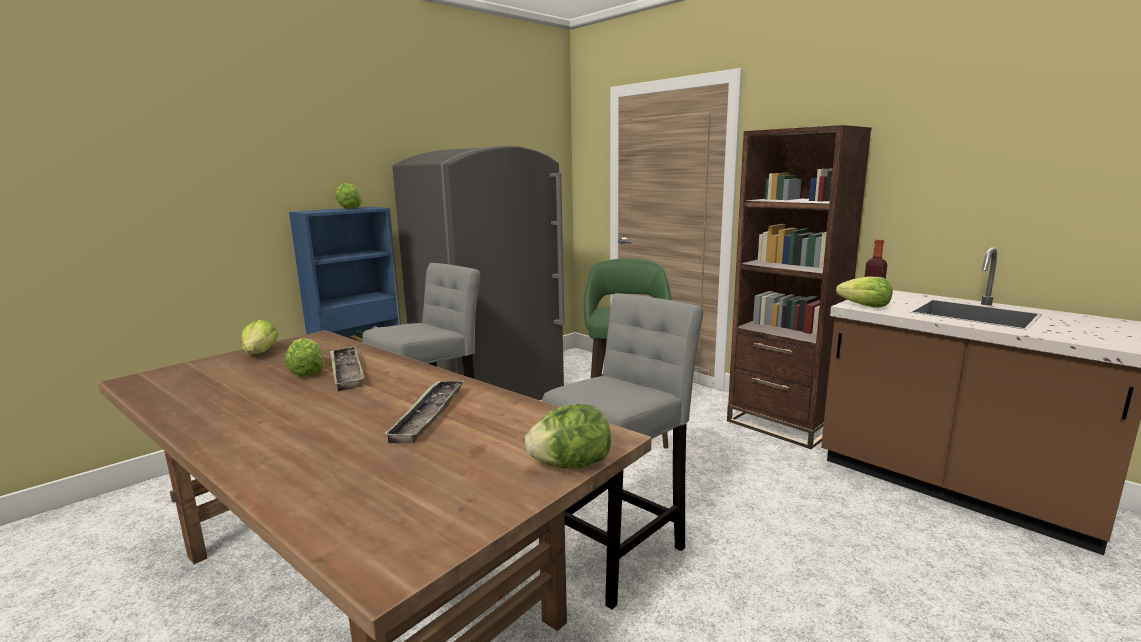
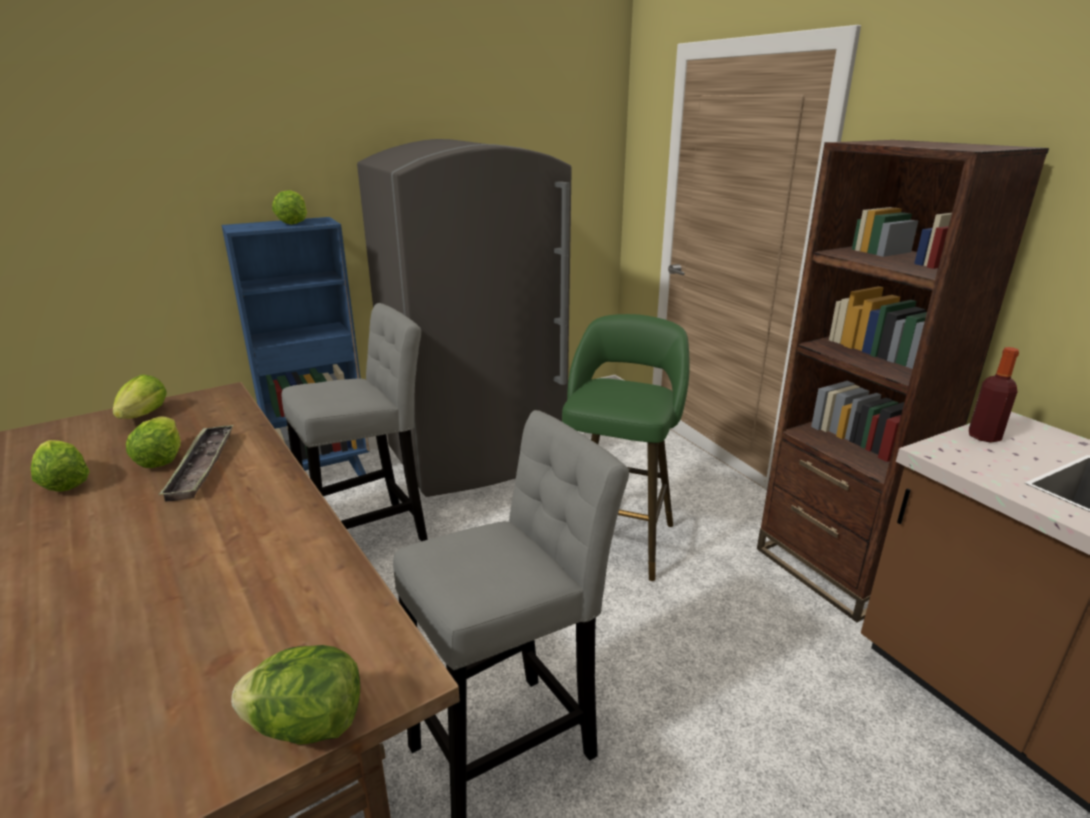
camera: 15 degrees right, 10 degrees up
tray [383,380,465,443] -> none
lettuce [836,277,893,308] -> lettuce moved to [31,440,90,492]

